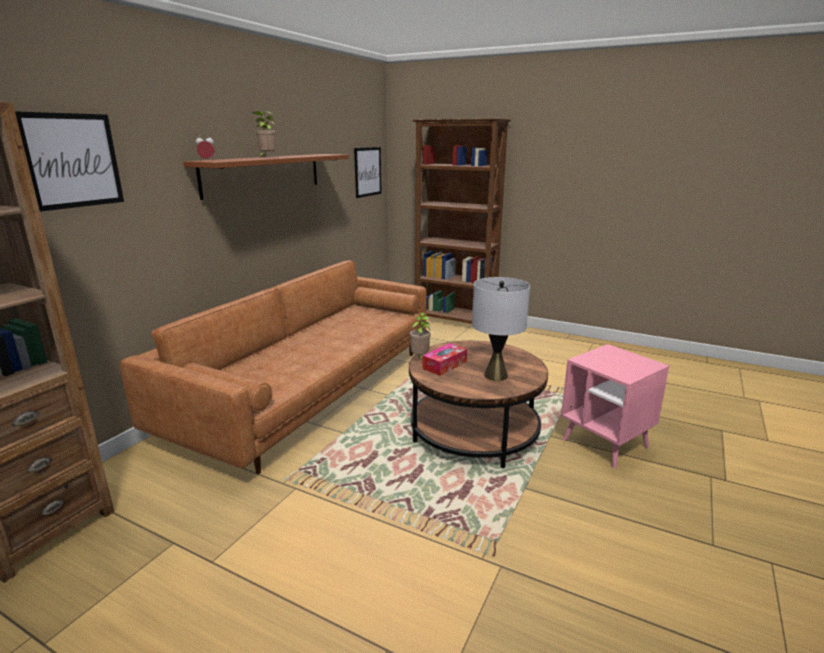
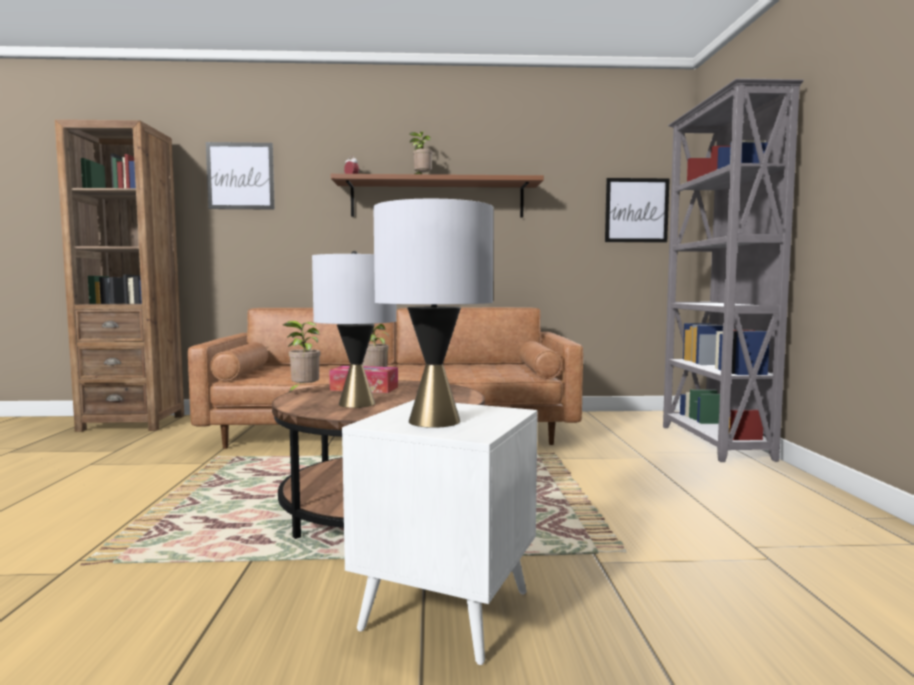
camera: 60 degrees right, 15 degrees down
brown bookcase [412,119,511,324] -> grey bookcase [663,78,804,462]
pink side table [561,344,669,469] -> white side table [342,400,538,665]
none -> potted plant [283,321,320,393]
none -> grey table lamp [373,199,494,428]

